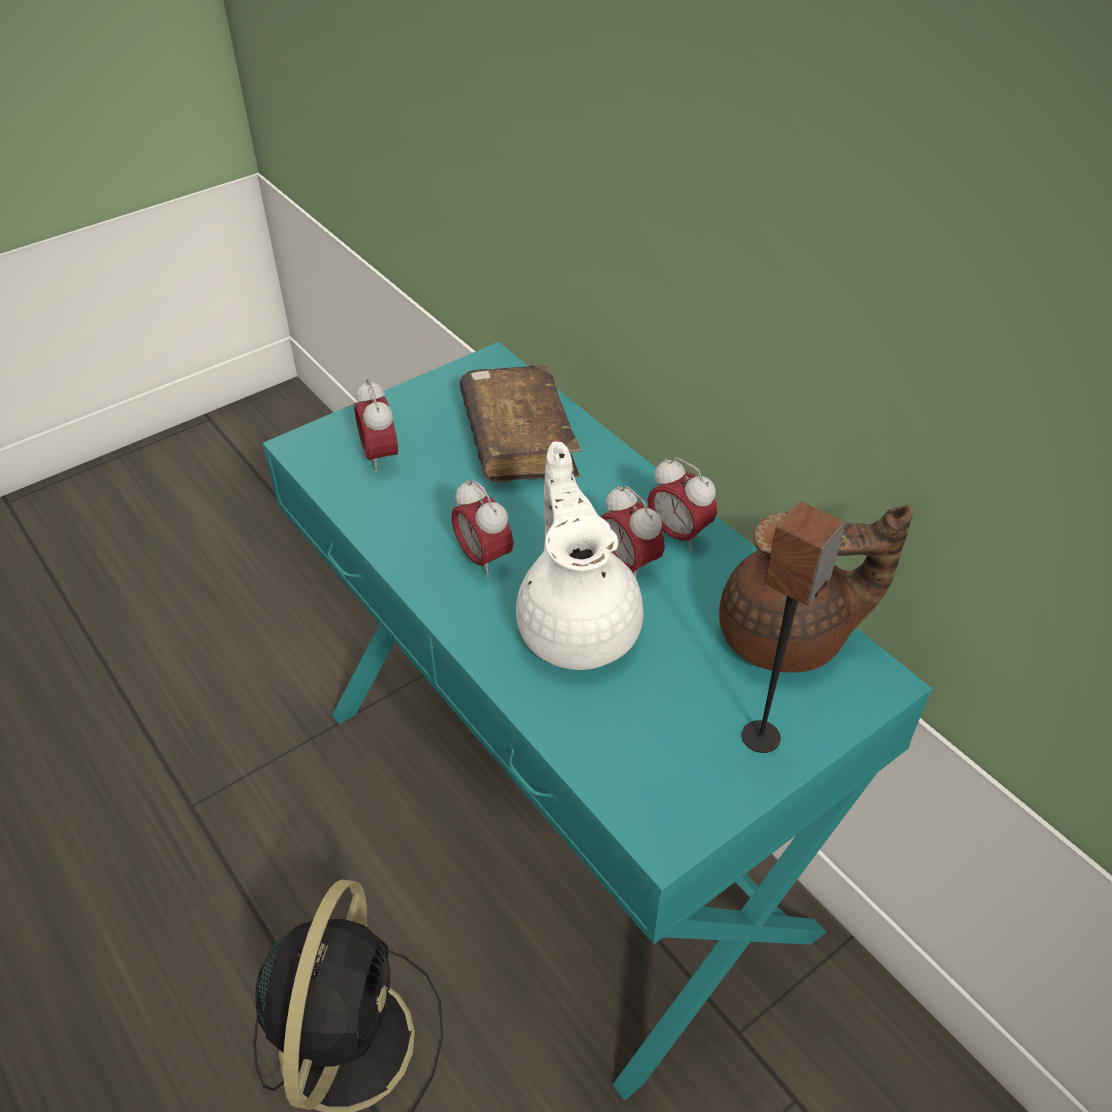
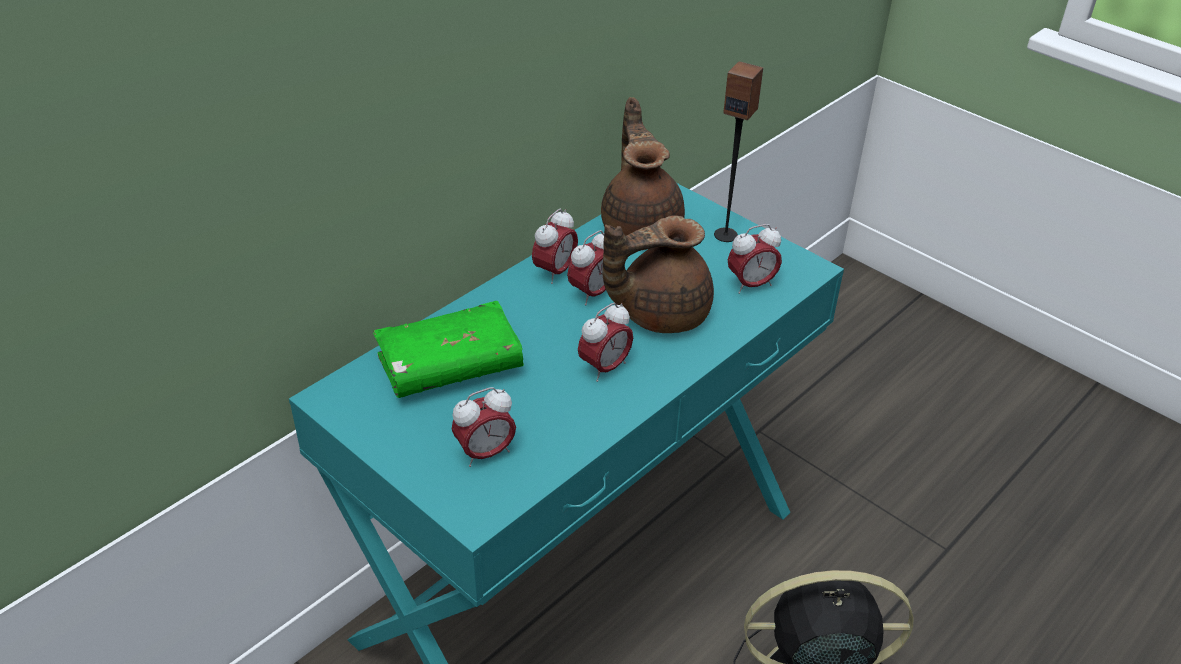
camera: 100 degrees left, 5 degrees down
brown book [460,365,581,482] -> green book [373,301,524,398]
white teapot [516,442,644,670] -> brown teapot [602,215,714,333]
none -> alarm clock [728,224,782,294]

